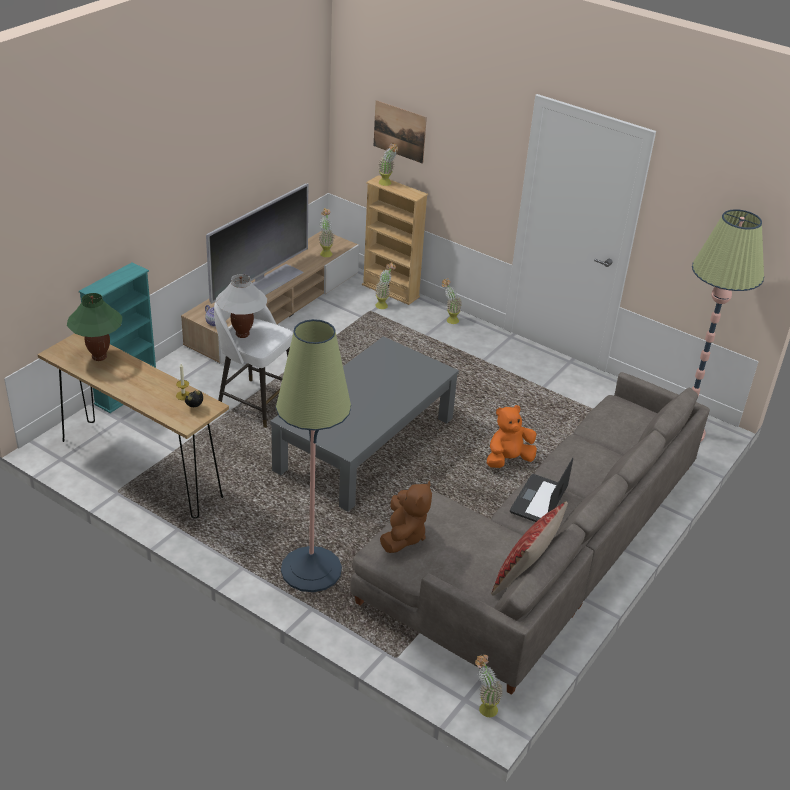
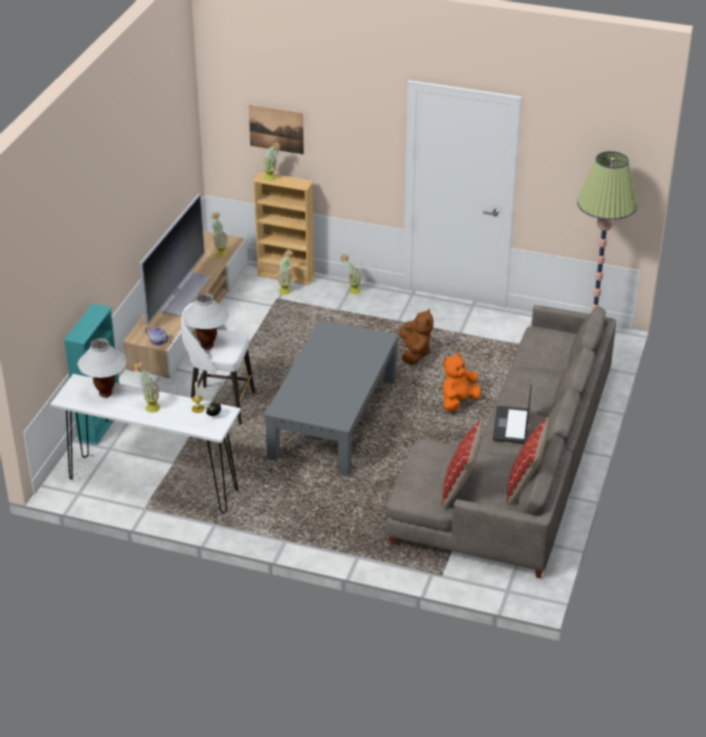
camera: 15 degrees left, 0 degrees up
brown console table [38,333,229,518] -> white console table [50,374,241,513]
green table lamp [67,293,122,361] -> white table lamp [77,338,127,398]
floor lamp [276,319,351,592] -> none
brown plush toy [380,481,432,553] -> brown plush toy moved to [399,308,433,365]
potted plant [475,654,503,717] -> potted plant moved to [133,362,160,413]
none -> pillow [442,419,482,508]

